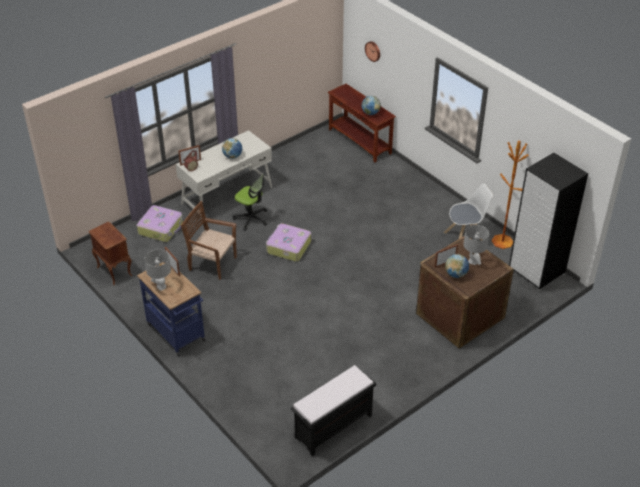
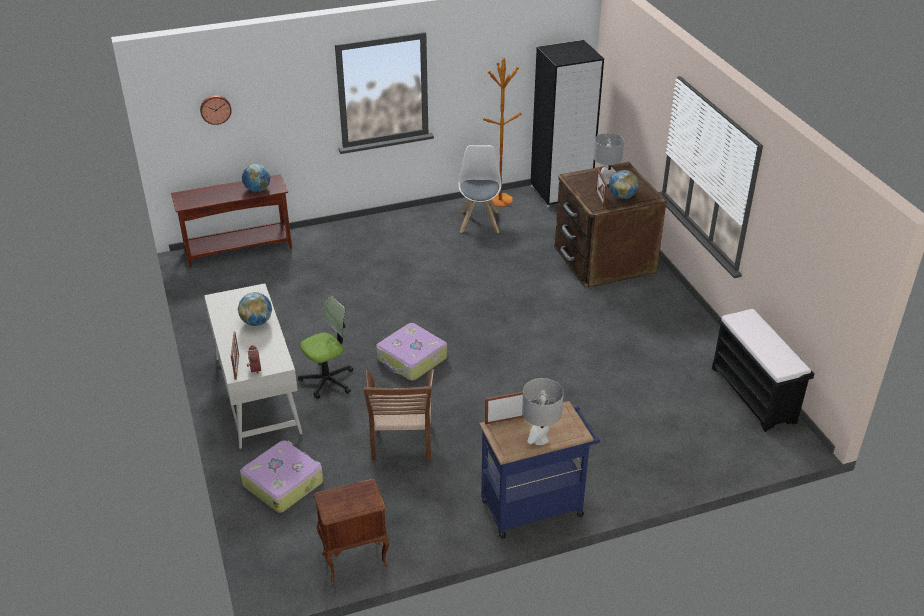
camera: 70 degrees left, 5 degrees down
brown armchair [181,201,237,280] -> brown armchair turned 45 degrees counterclockwise [364,369,434,460]

